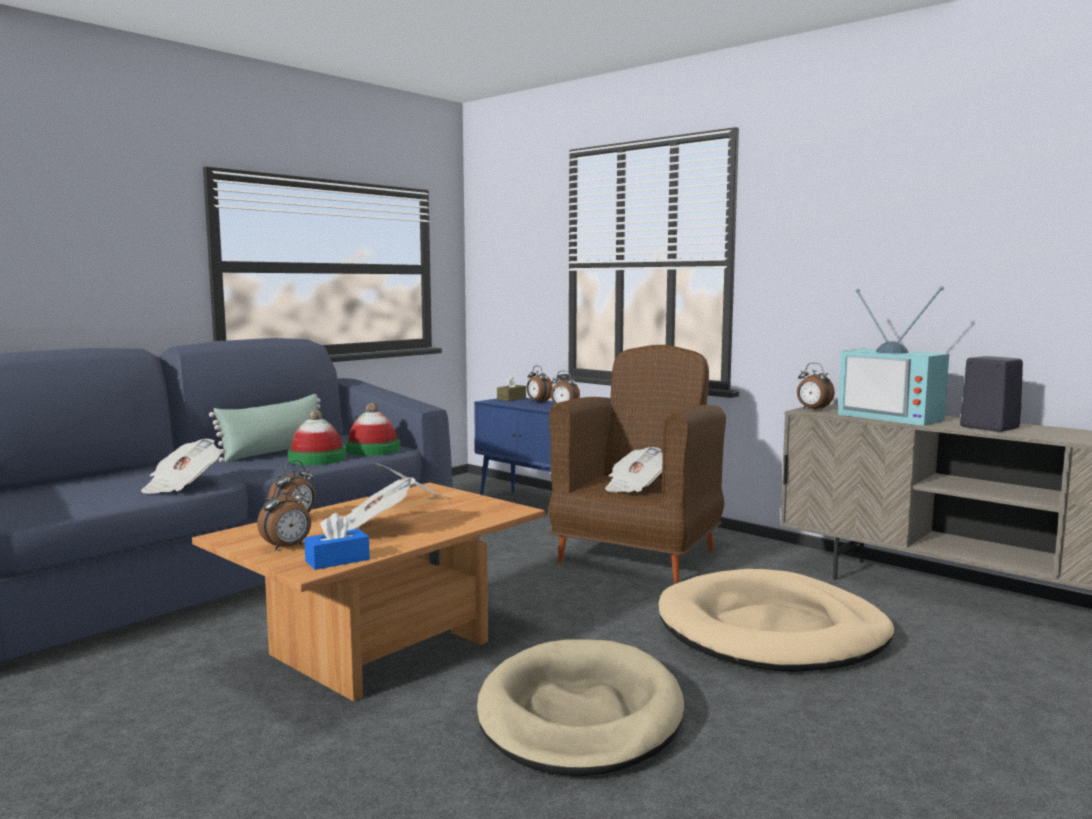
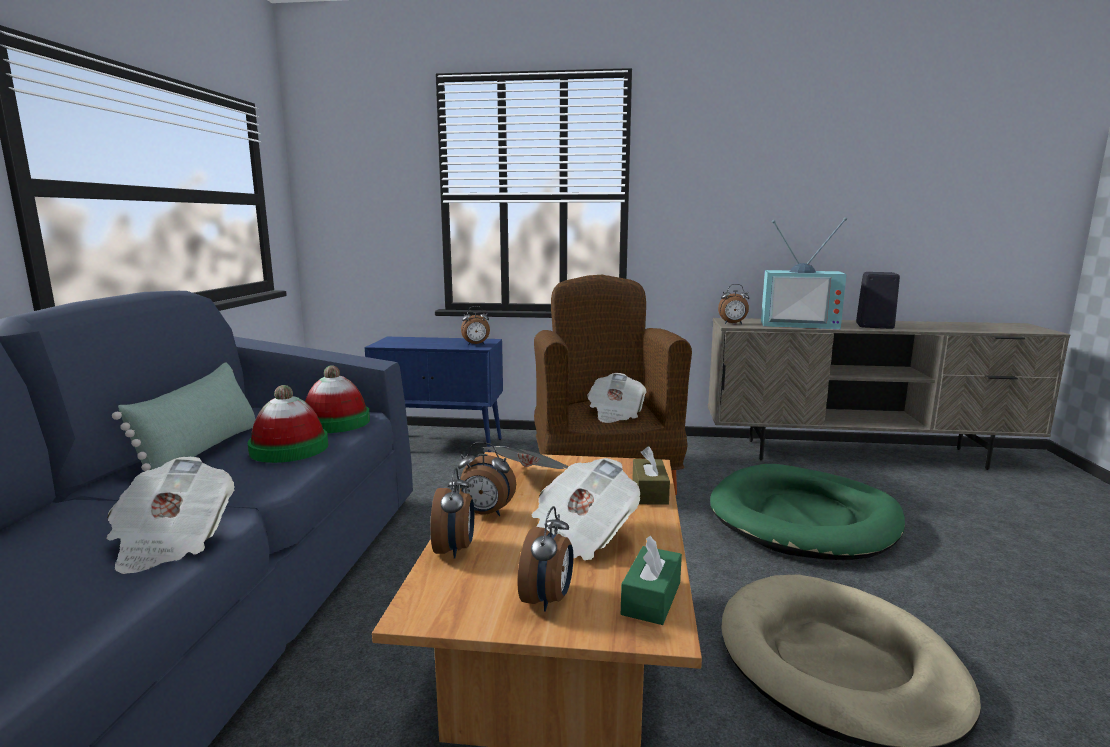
camera: 35 degrees left, 5 degrees up
blue tissue box [304,513,370,570] -> green tissue box [621,536,682,625]
brown tissue box [497,375,526,401] -> brown tissue box moved to [632,446,670,505]
alarm clock [527,366,553,403] -> alarm clock moved to [458,442,516,516]
beige dog bed [659,569,894,672] -> green dog bed [710,464,905,560]

